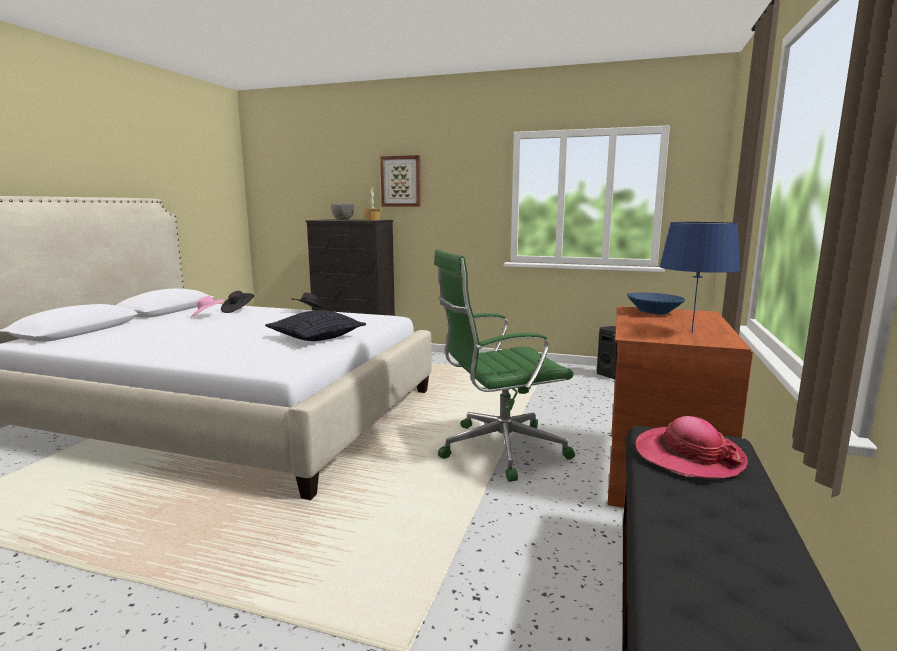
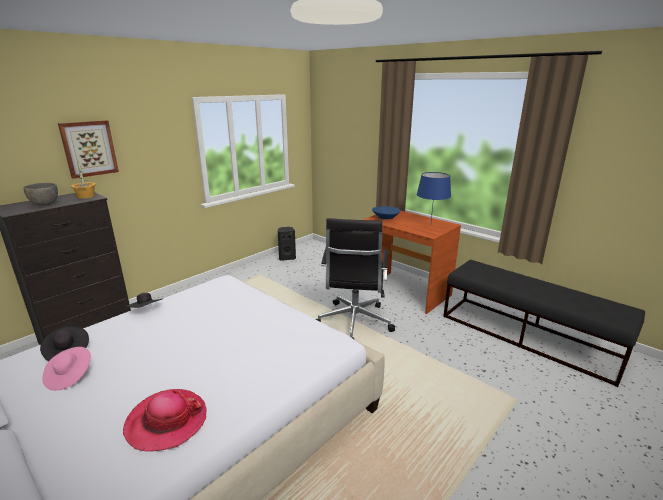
camera: 65 degrees left, 10 degrees up
pillow [265,310,366,341] -> none
green office chair [434,249,575,482] -> black office chair [316,218,395,340]
hat [636,416,748,479] -> hat moved to [123,389,207,452]

